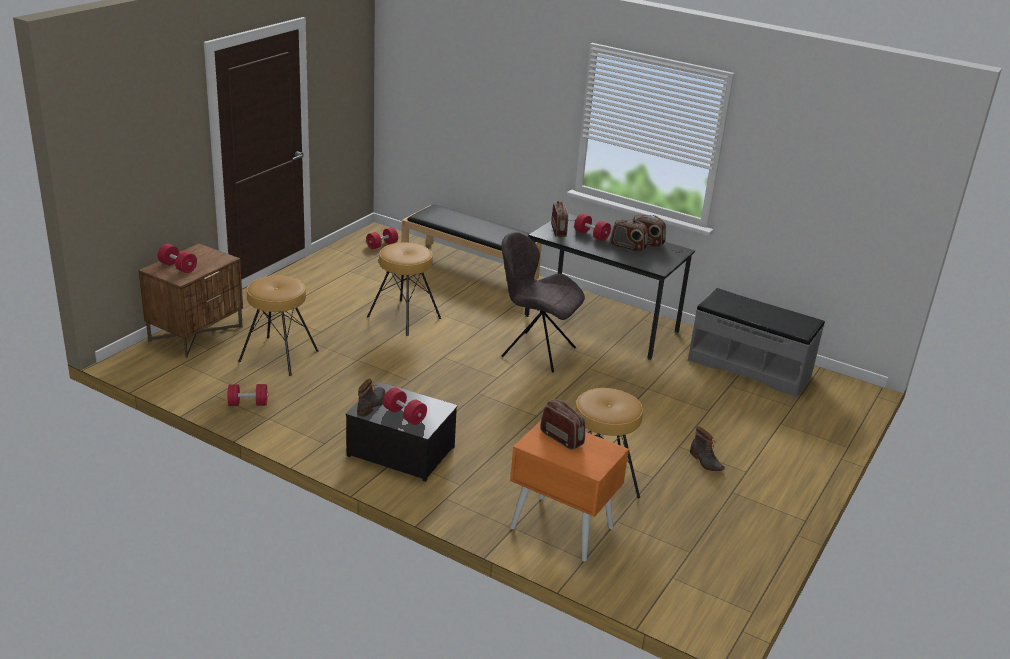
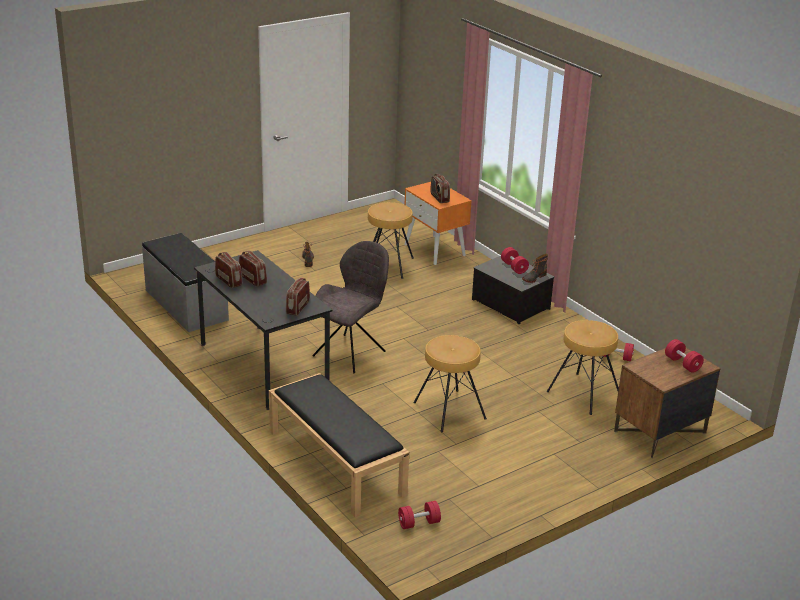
camera: 155 degrees left, 0 degrees up
grey chair [501,232,585,372] -> grey chair turned 105 degrees counterclockwise [312,241,389,373]
red dumbbell [574,213,611,241] -> none

